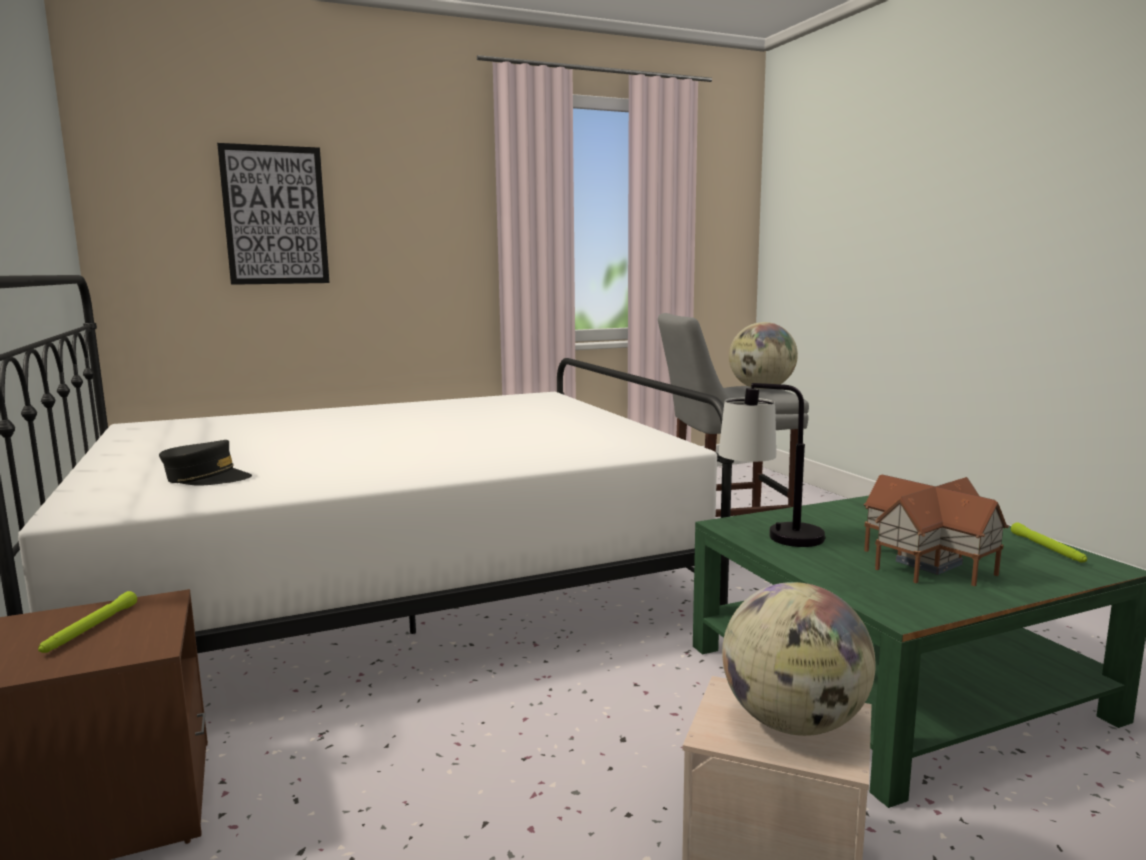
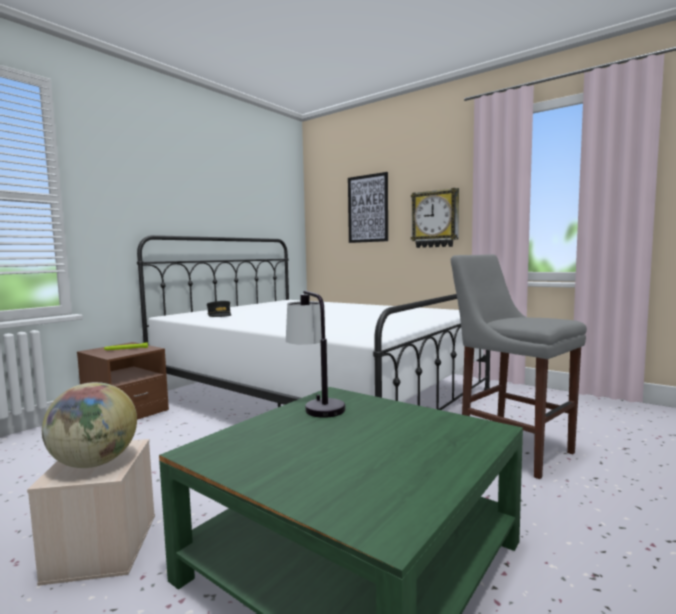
camera: 60 degrees right, 5 degrees down
globe [729,322,798,389] -> none
toy house [864,475,1009,586] -> none
green flashlight [1011,523,1087,563] -> none
none -> wall clock [411,188,459,248]

